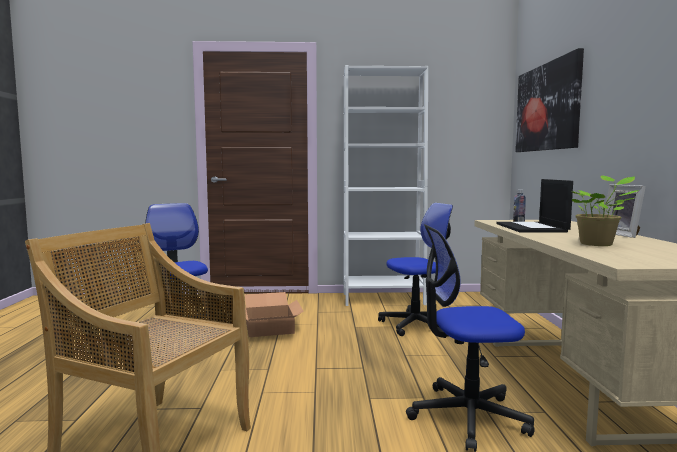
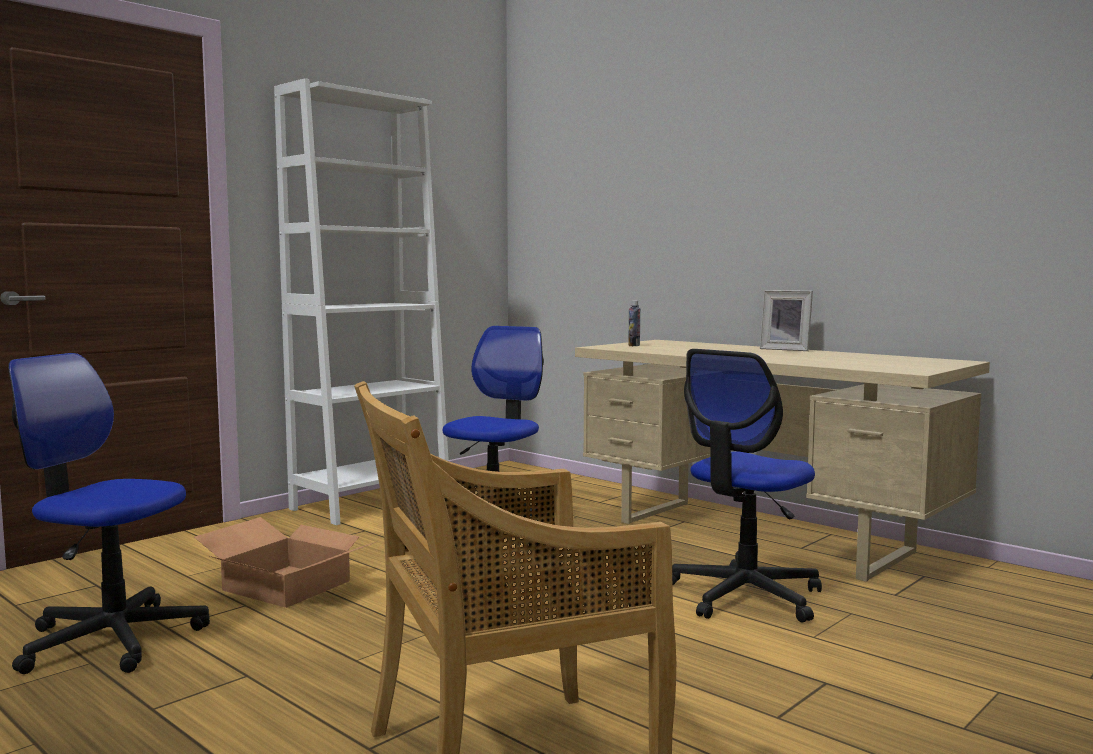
camera: 45 degrees left, 0 degrees up
laptop [496,179,573,232] -> none
picture [515,48,584,152] -> none
potted plant [571,175,639,246] -> none

